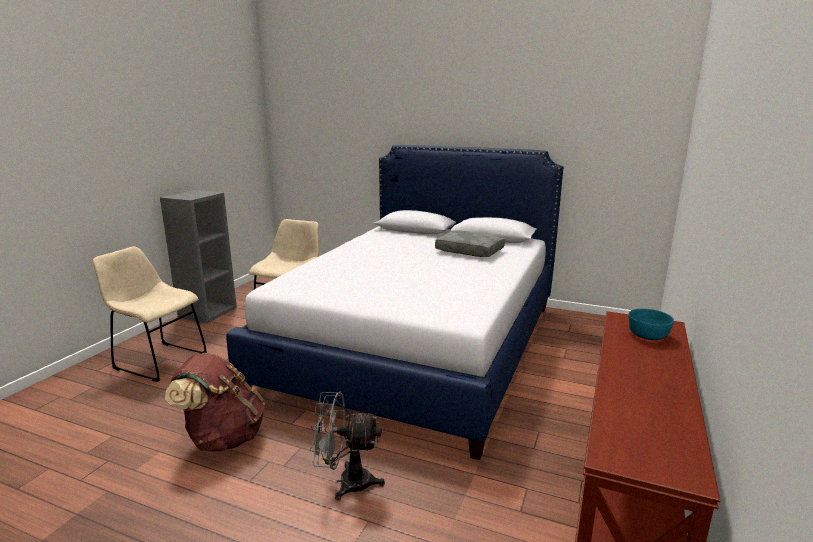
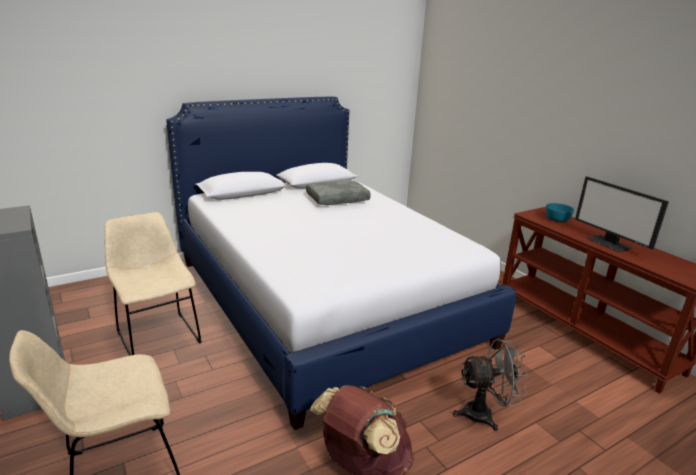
camera: 55 degrees left, 5 degrees up
grey fan [310,392,385,501] -> grey fan turned 135 degrees counterclockwise [453,339,529,431]
none -> monitor [575,176,669,252]

